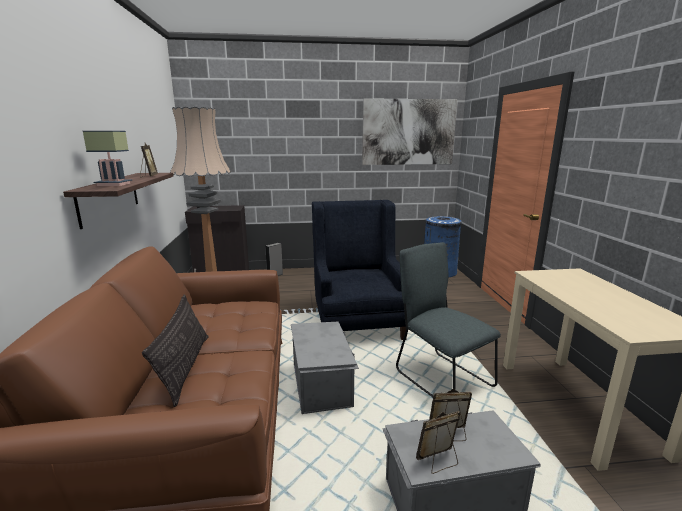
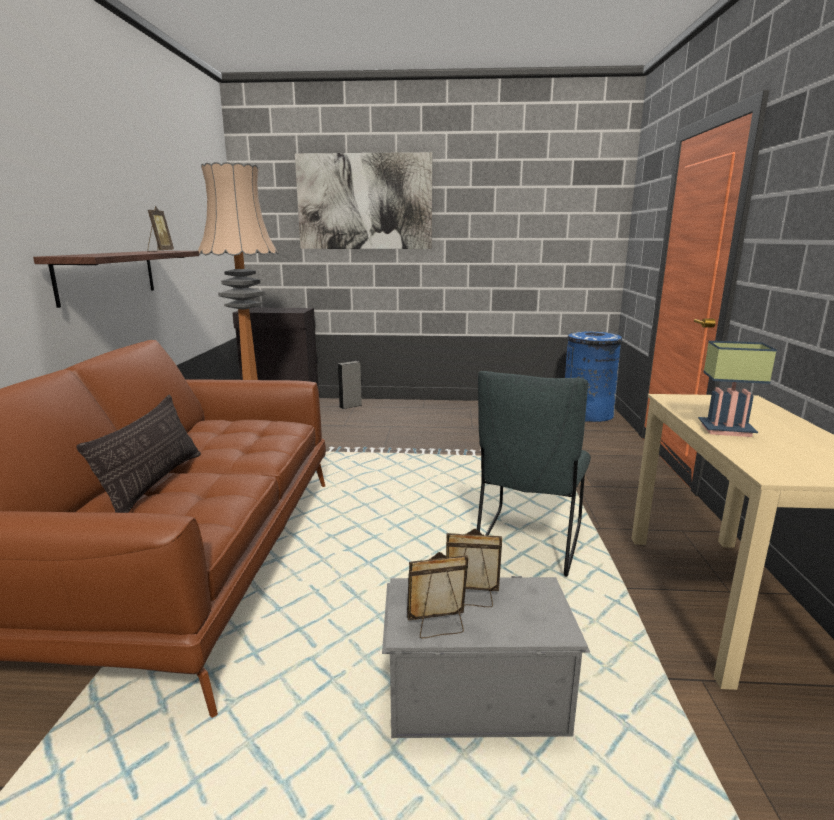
camera: 10 degrees right, 0 degrees up
table lamp [83,131,132,186] -> table lamp moved to [698,341,777,437]
grey storage box [291,322,359,414] -> none
blue armchair [312,200,407,340] -> none
picture [362,98,457,165] -> picture moved to [295,152,433,249]
grey chair [396,242,501,397] -> grey chair turned 135 degrees counterclockwise [477,371,591,577]

